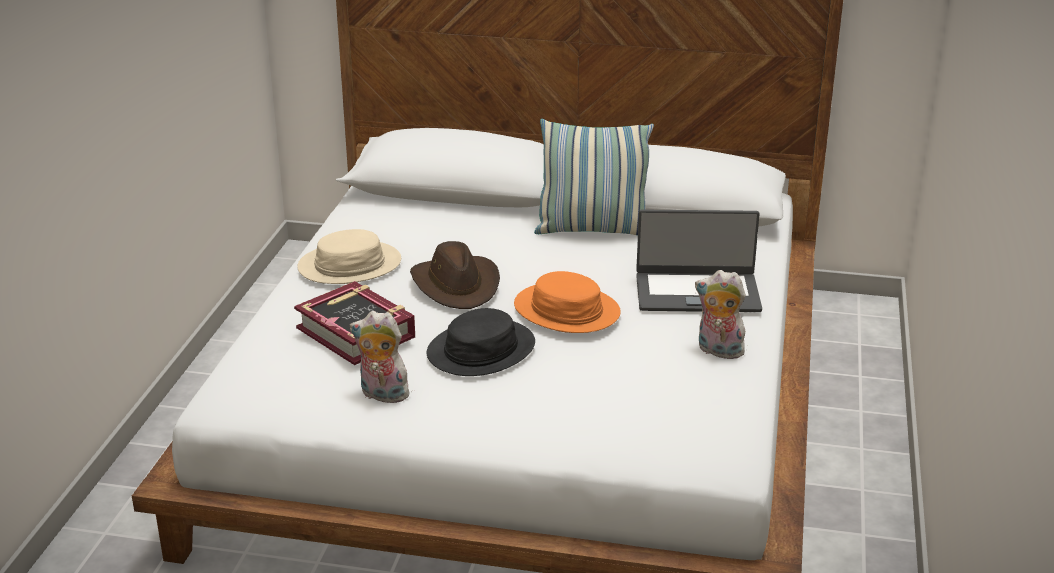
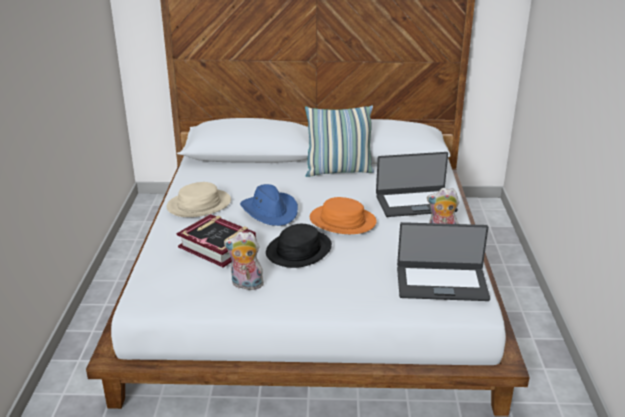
camera: 10 degrees left, 0 degrees up
brown hat [410,241,500,309] -> blue hat [240,184,298,226]
none -> laptop [397,222,490,301]

